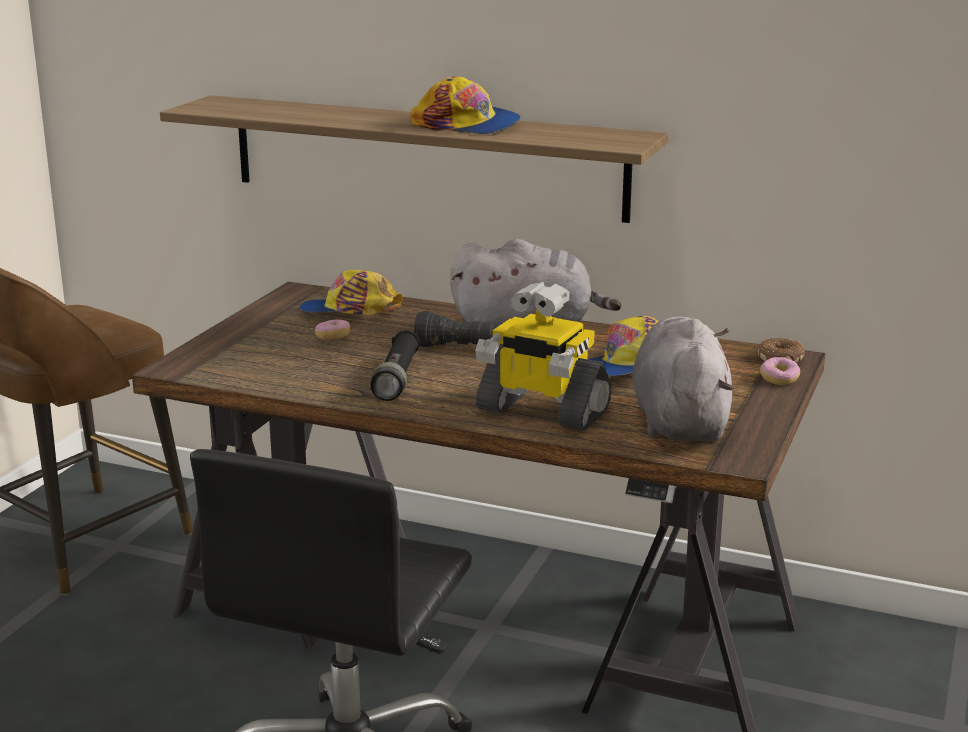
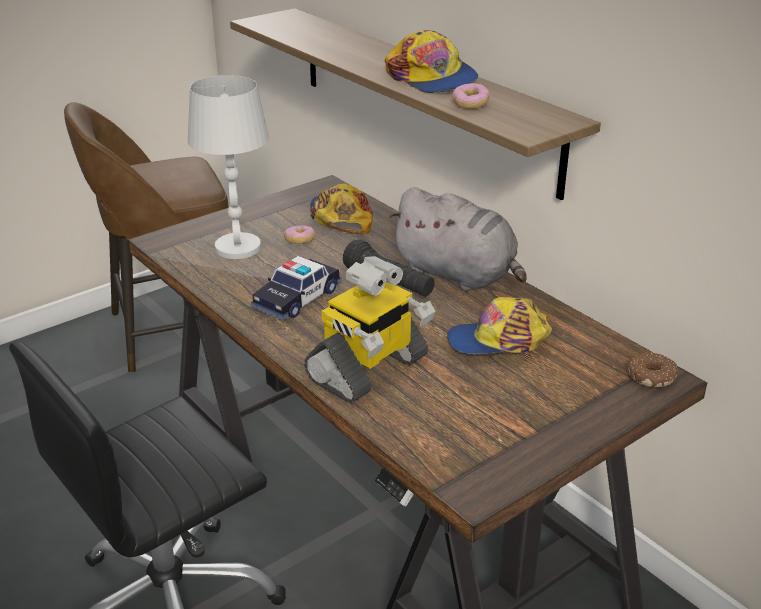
camera: 30 degrees right, 10 degrees up
cap [299,270,403,315] -> cap turned 45 degrees clockwise [310,184,373,234]
black flashlight [370,330,420,401] -> toy car [251,256,342,320]
toy robot [475,282,612,431] -> toy robot turned 105 degrees counterclockwise [304,256,435,403]
grey plush toy [632,316,734,441] -> none
donut [760,357,800,385] -> donut moved to [452,83,490,109]
none -> white table lamp [188,75,269,259]

